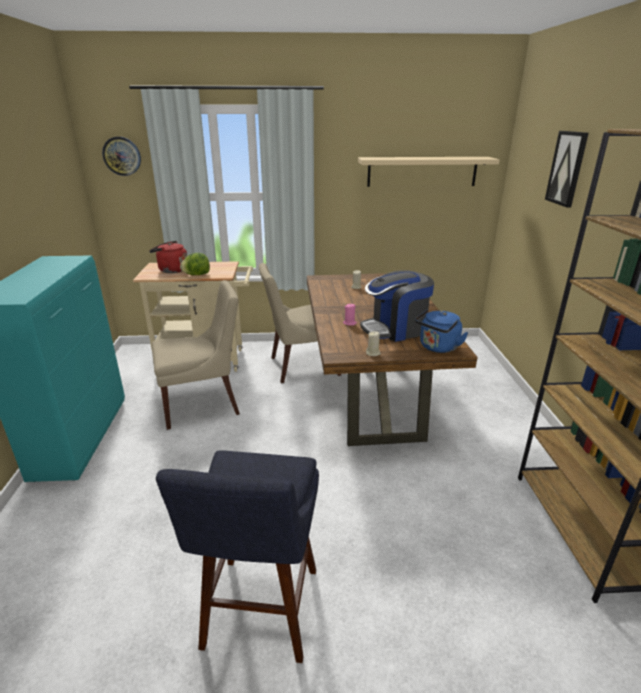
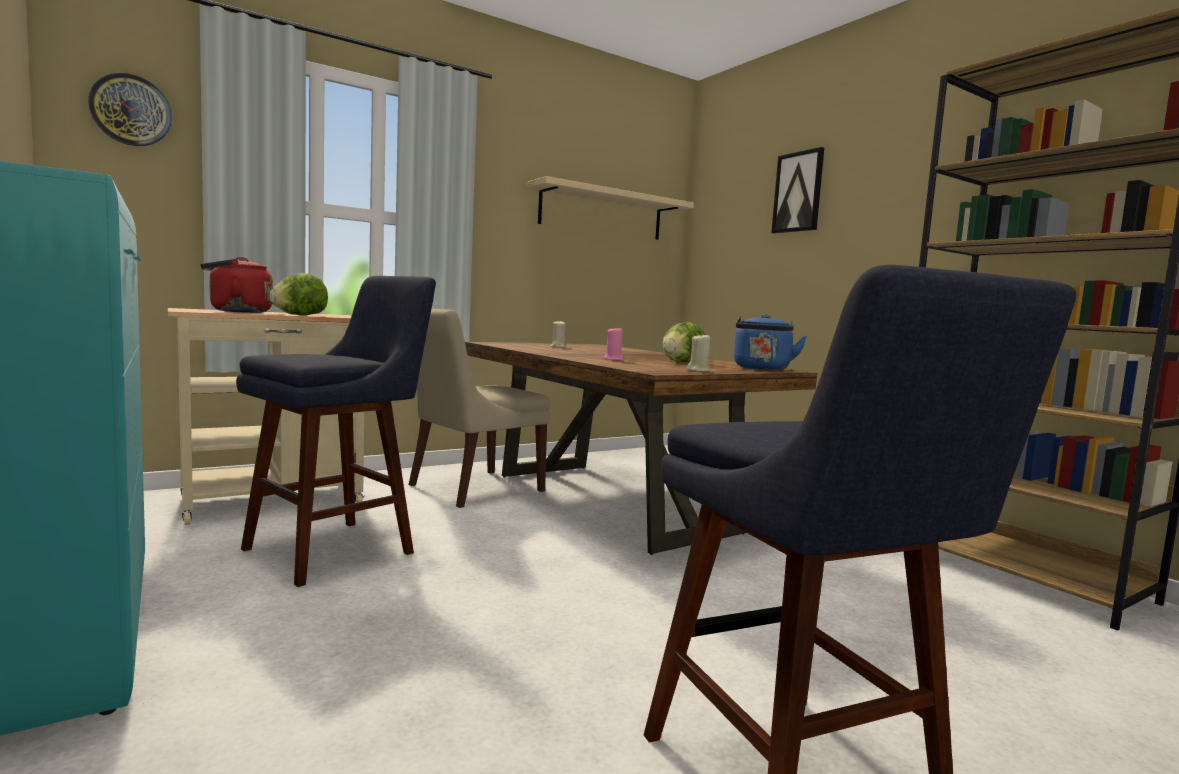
camera: 30 degrees left, 20 degrees down
beige chair [152,280,240,430] -> blue stool [236,276,436,587]
coffee machine [360,270,434,342] -> lettuce [662,322,706,363]

